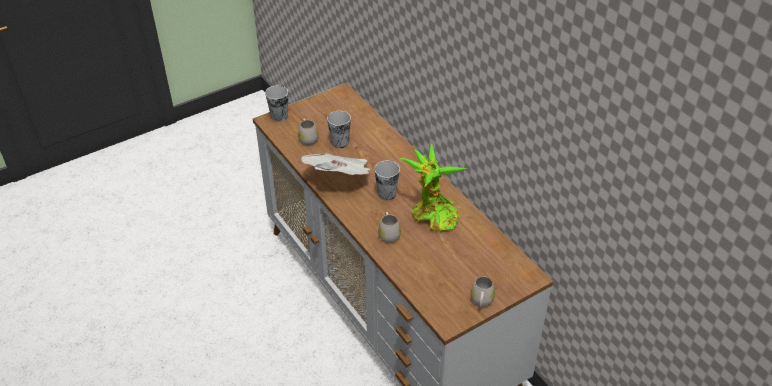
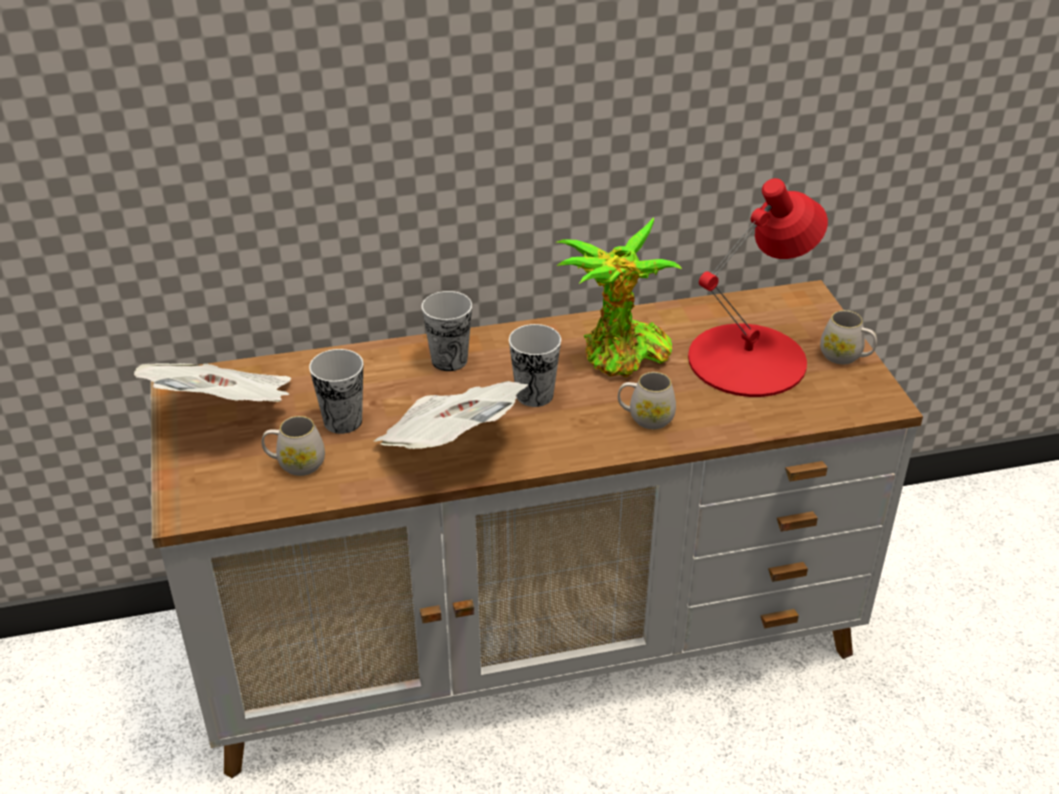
camera: 70 degrees left, 5 degrees down
cup [265,85,288,122] -> cup moved to [422,291,472,371]
none -> newspaper [134,363,291,402]
none -> red table lamp [688,178,828,397]

